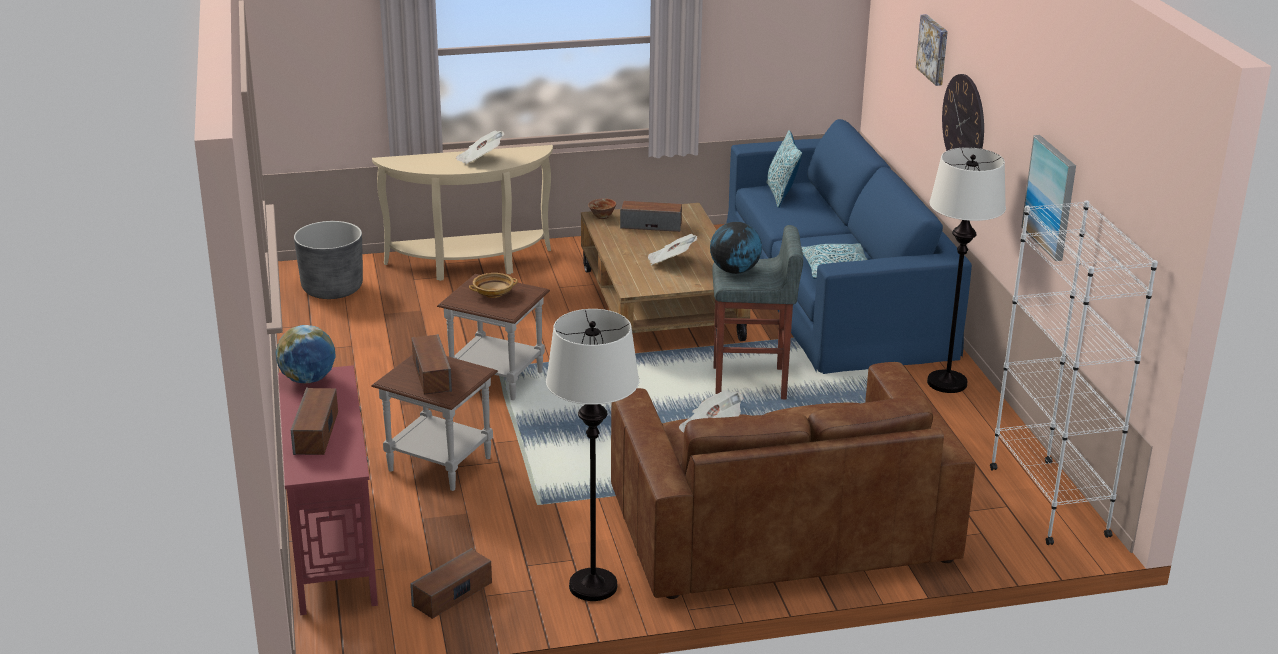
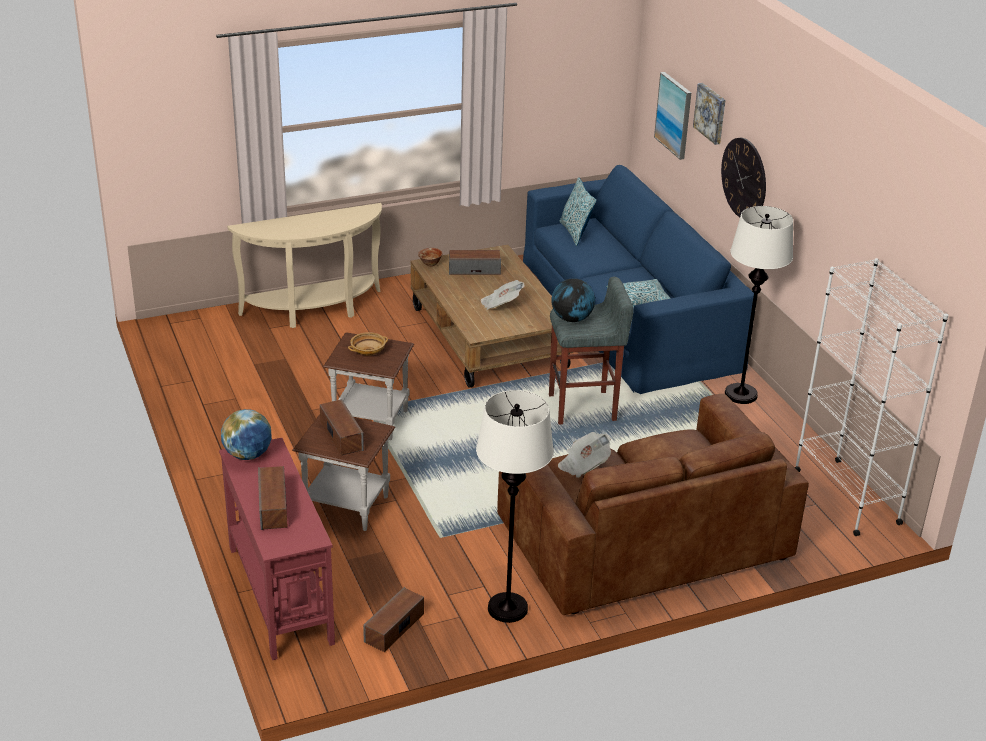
camera: 10 degrees left, 5 degrees up
grey planter [294,221,363,299] -> none
newspaper [456,131,505,164] -> none
picture [1021,135,1076,261] -> picture moved to [654,72,691,160]

